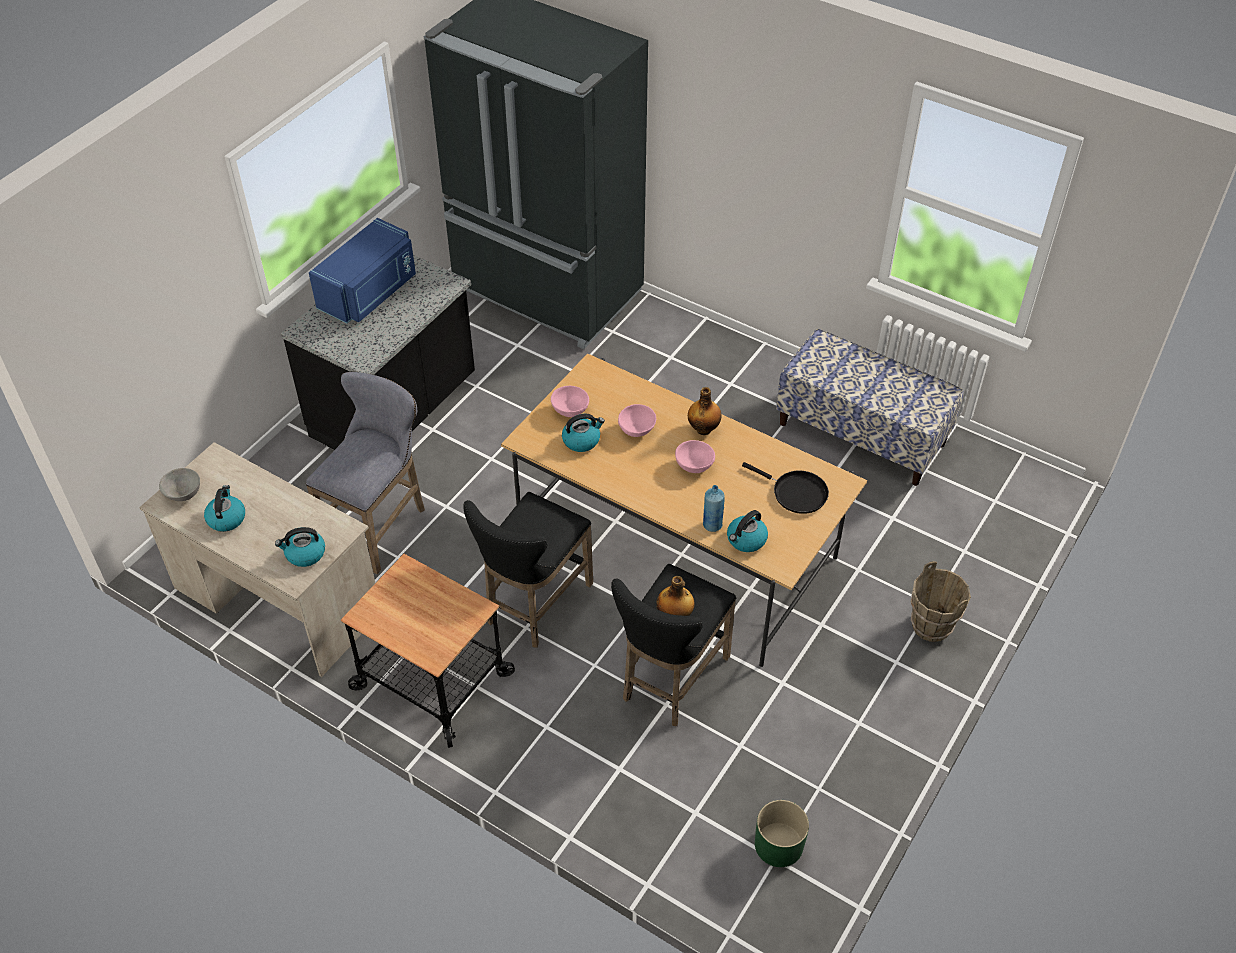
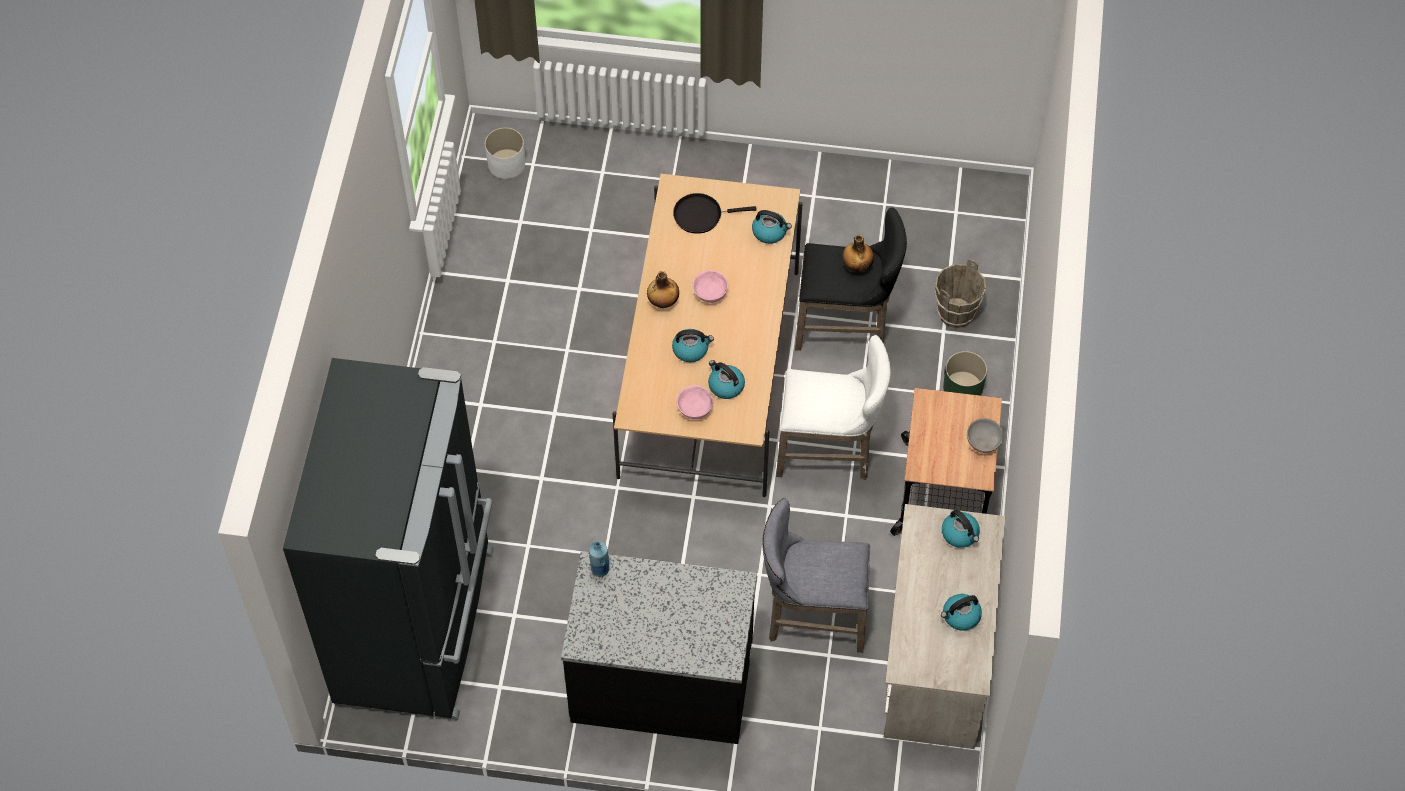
camera: 115 degrees left, 10 degrees up
grey bowl [159,468,200,501] -> grey bowl moved to [967,418,1004,453]
blue microwave [309,218,416,324] -> none
black stool [463,492,593,648] -> white stool [776,335,891,480]
pink bowl [618,404,656,437] -> kettle [672,329,714,362]
blue bottle [703,485,725,532] -> blue bottle moved to [589,541,610,577]
black frying pan [742,462,829,514] -> black frying pan turned 105 degrees counterclockwise [673,193,757,234]
green planter [755,800,809,867] -> green planter moved to [943,351,987,396]
bench [776,329,963,486] -> none
brown bucket [911,561,971,642] -> brown bucket moved to [935,259,986,328]
none -> white planter [485,127,525,179]

